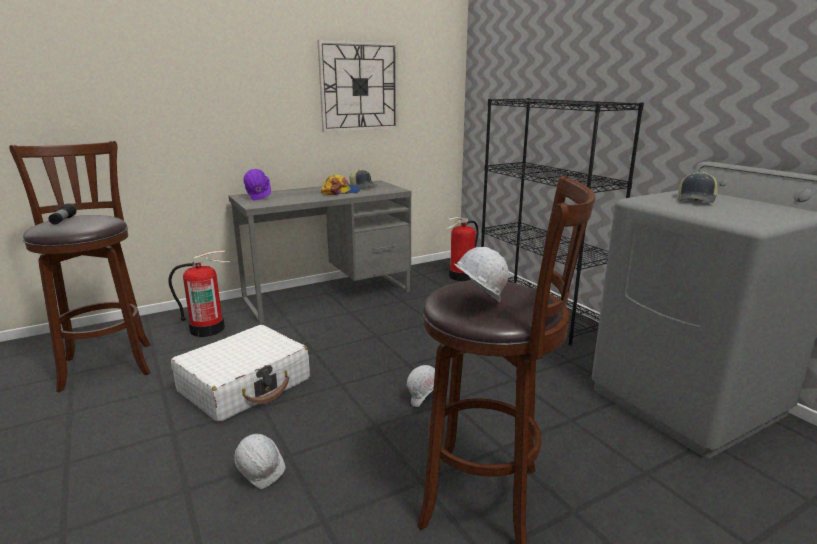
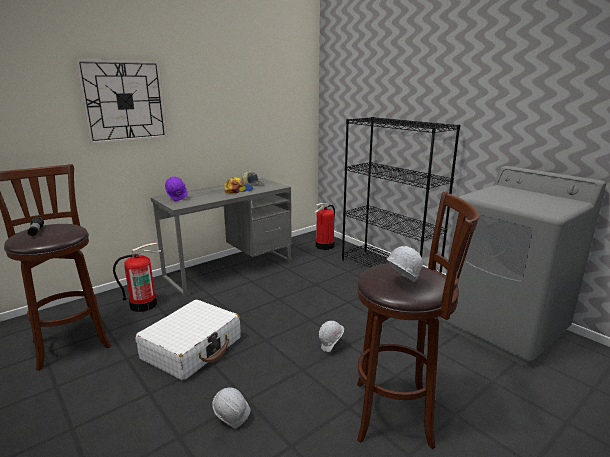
camera: 10 degrees left, 0 degrees up
wall clock [317,40,398,132] -> wall clock moved to [75,59,168,144]
cap [678,171,718,203] -> none

